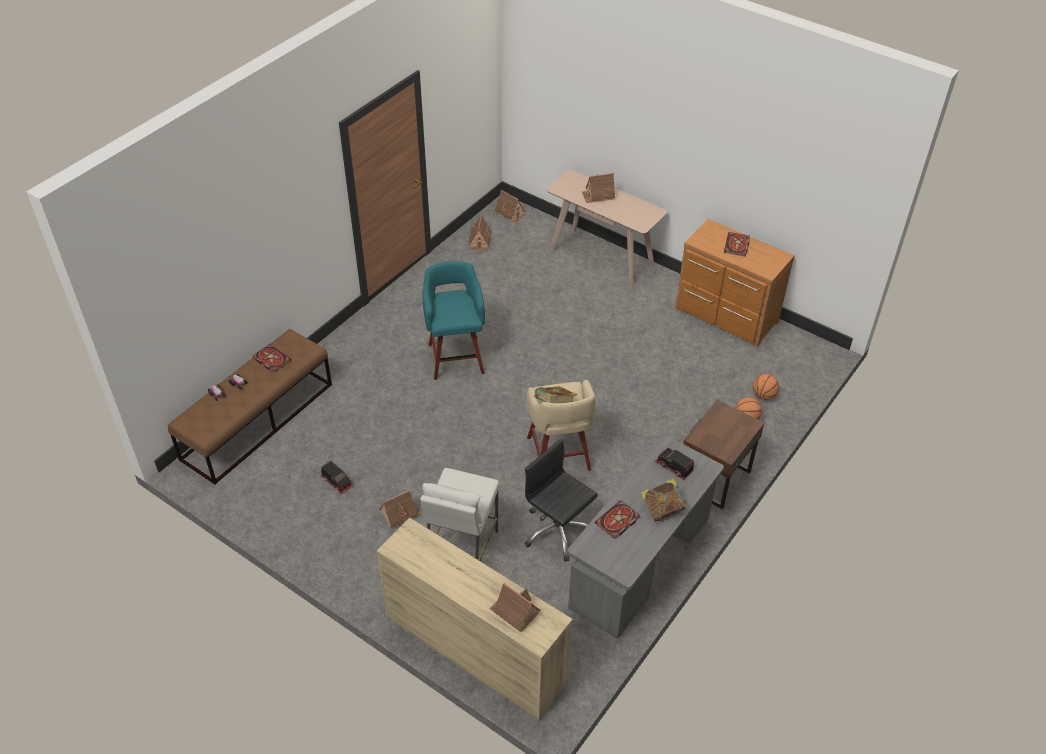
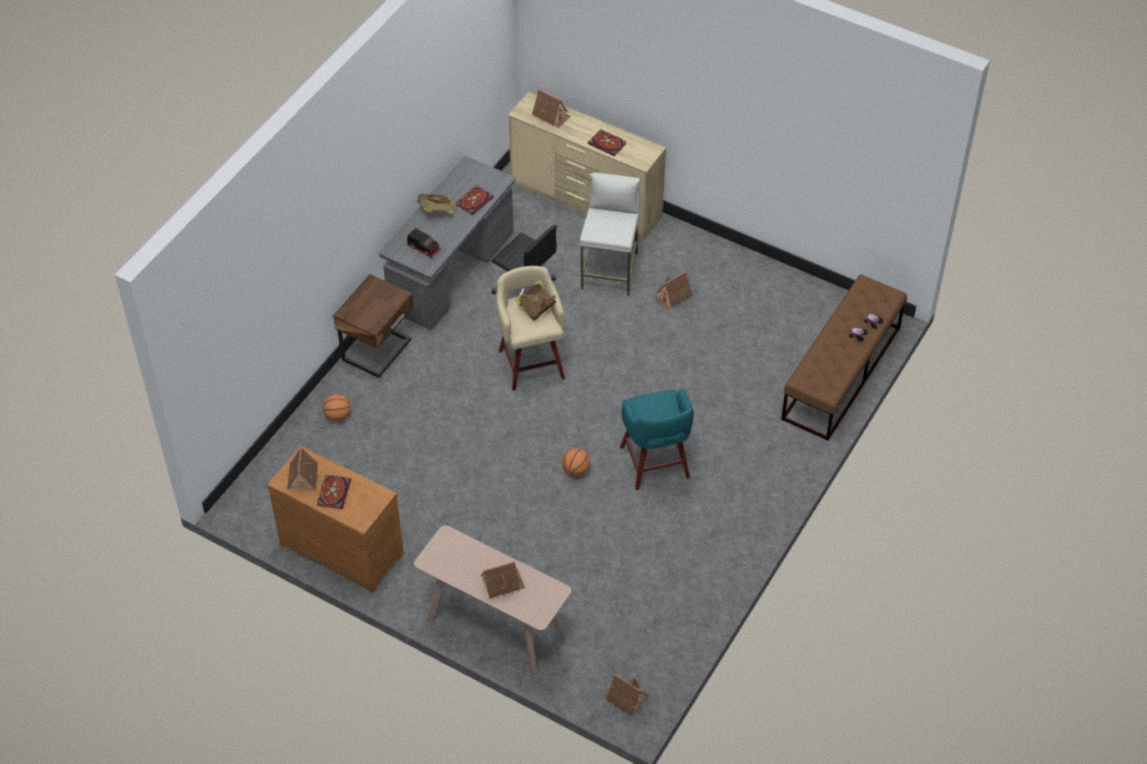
camera: 175 degrees right, 5 degrees up
book [252,344,291,373] -> book moved to [588,129,627,156]
toy truck [321,461,354,494] -> none
toy house [469,214,492,251] -> toy house moved to [287,446,318,490]
basketball [753,374,779,400] -> basketball moved to [562,448,590,477]

